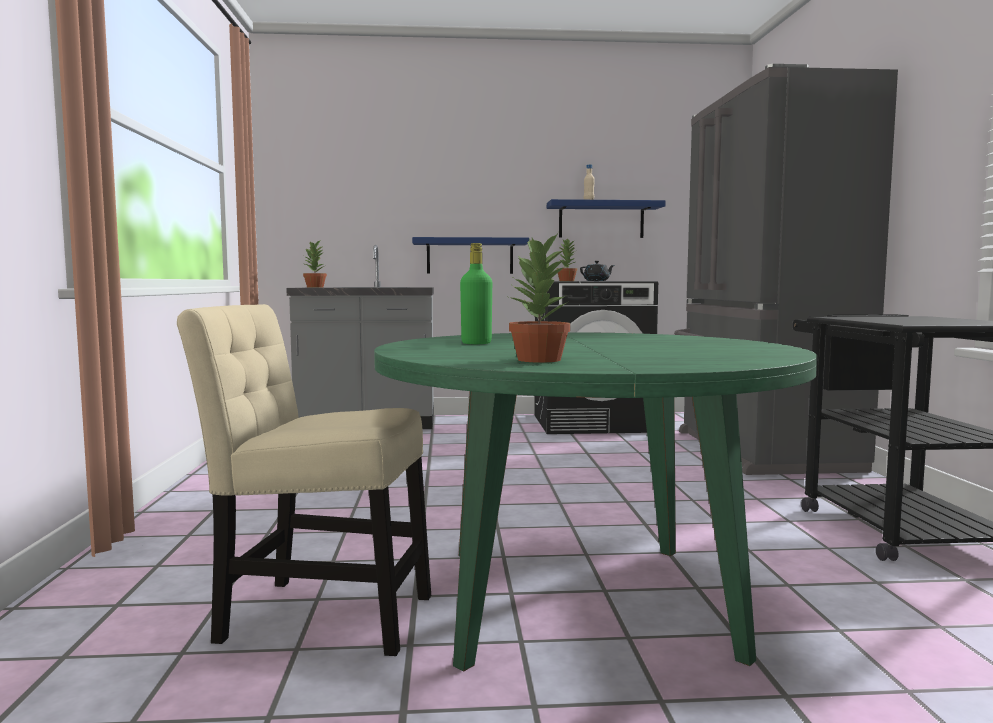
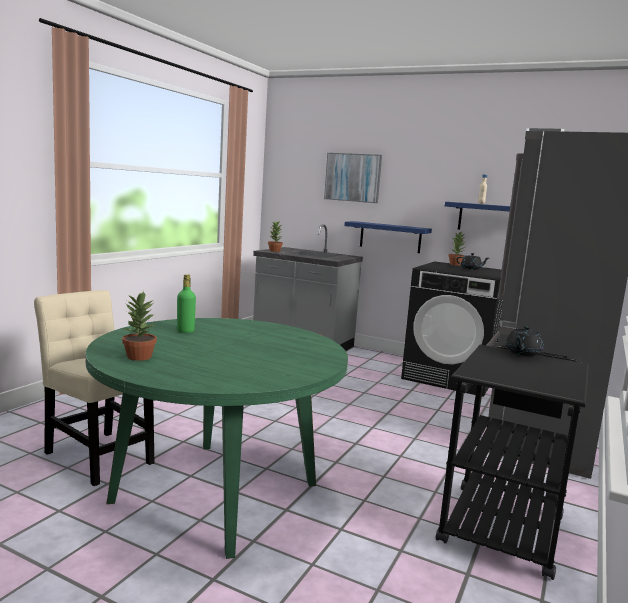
camera: 30 degrees right, 5 degrees up
none -> picture [324,153,382,203]
none -> black teapot [506,326,543,356]

